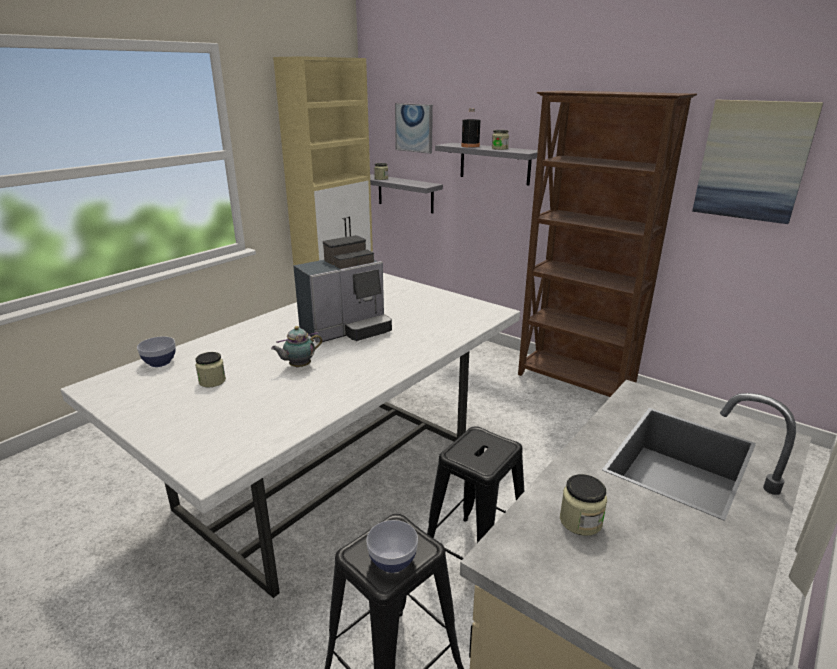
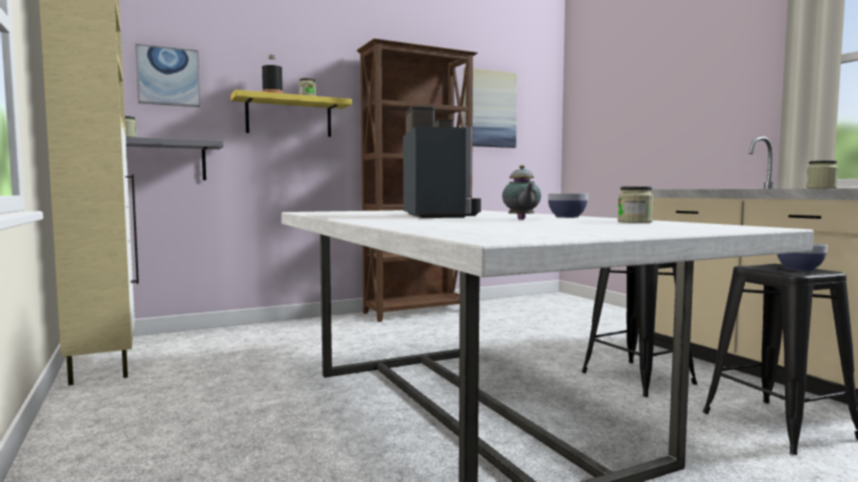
camera: 65 degrees left, 20 degrees down
bowl [137,336,176,367] -> bowl moved to [548,193,588,218]
jar [195,352,226,387] -> jar moved to [618,186,654,223]
grey shelf [435,143,538,186] -> yellow shelf [231,90,352,137]

